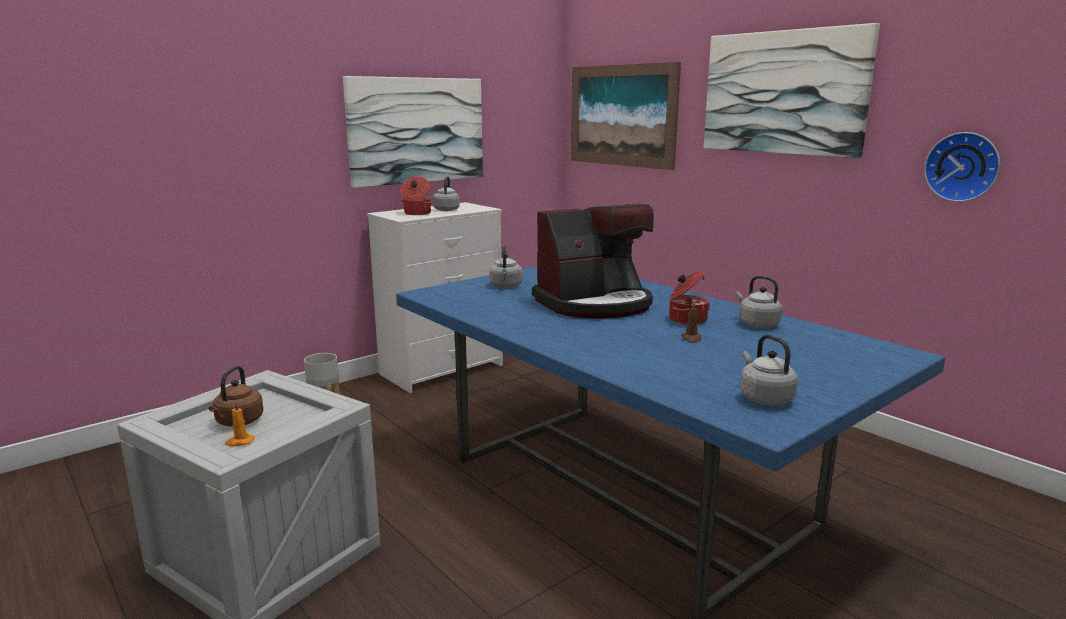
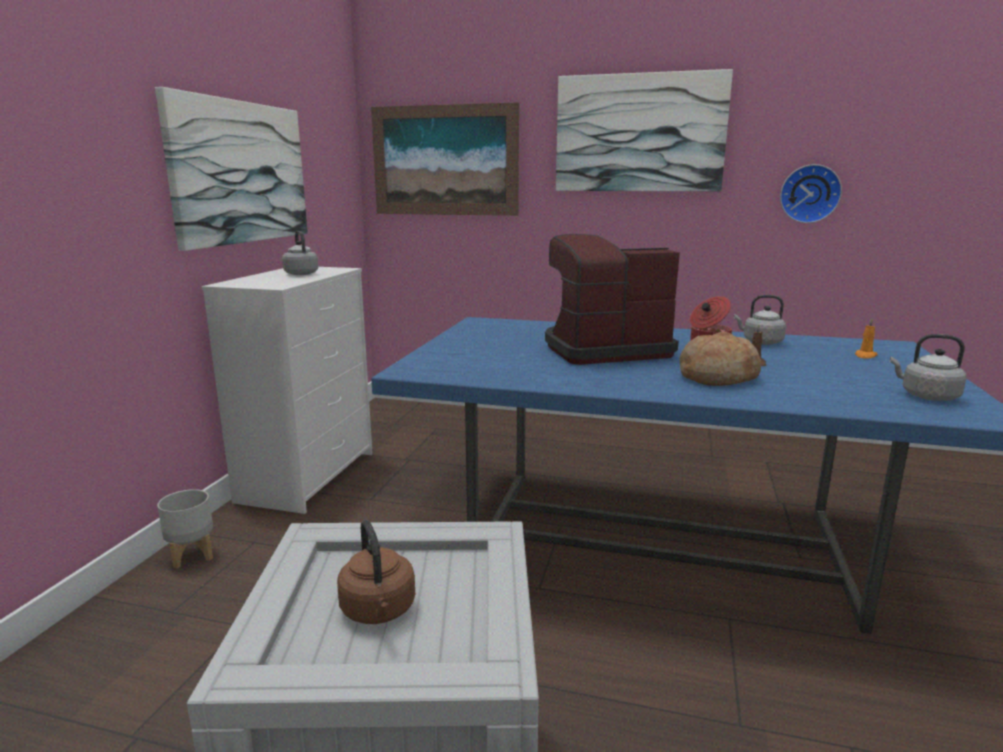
camera: 35 degrees left, 0 degrees up
orange candle [225,401,254,446] -> orange candle moved to [855,319,878,359]
cooking pot [401,177,433,215] -> none
grey kettle [489,244,523,288] -> none
coffee machine [532,204,654,319] -> coffee machine turned 135 degrees counterclockwise [545,234,680,365]
none -> bread [679,332,761,386]

